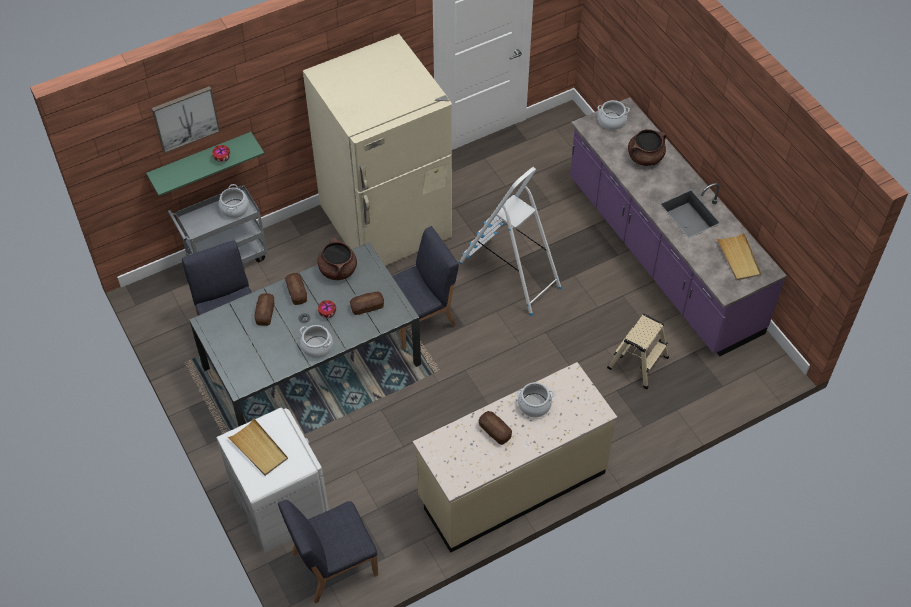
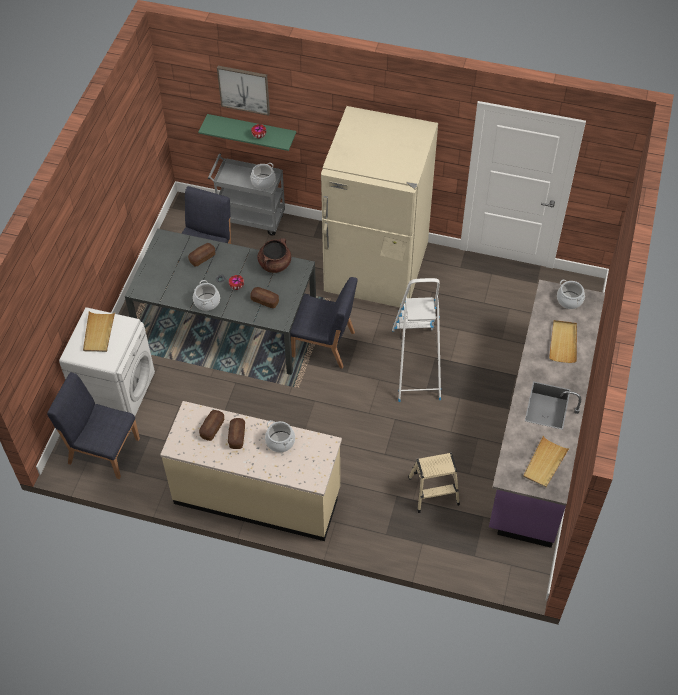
camera: 45 degrees right, 0 degrees up
bread [285,273,307,305] -> bread moved to [199,410,224,441]
brown cooking pot [628,129,666,166] -> beige tray [549,320,577,363]

